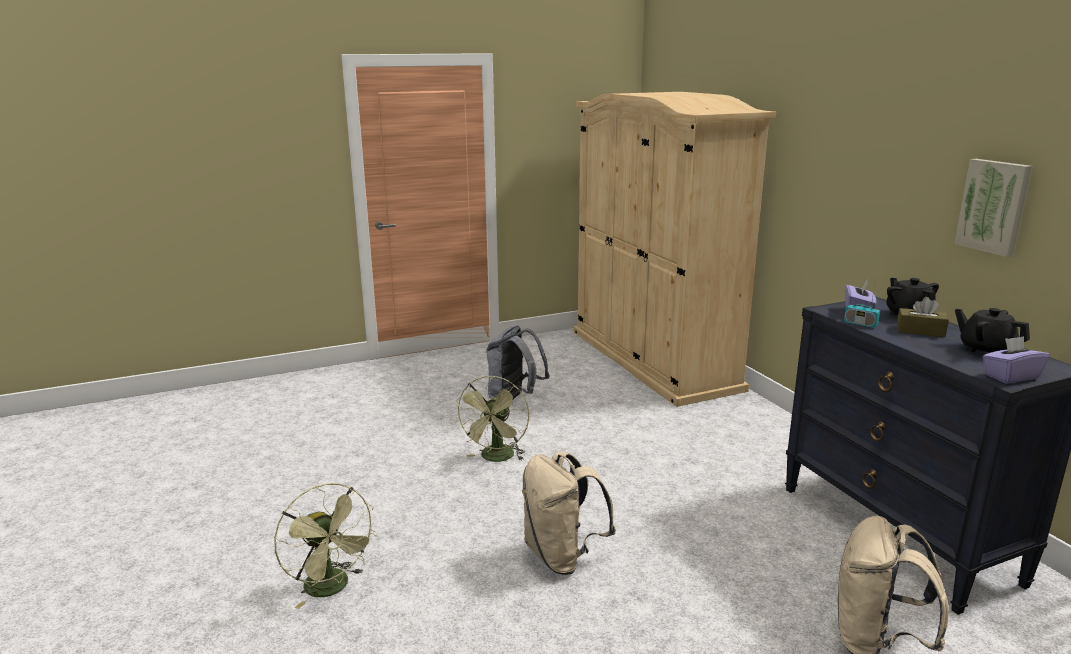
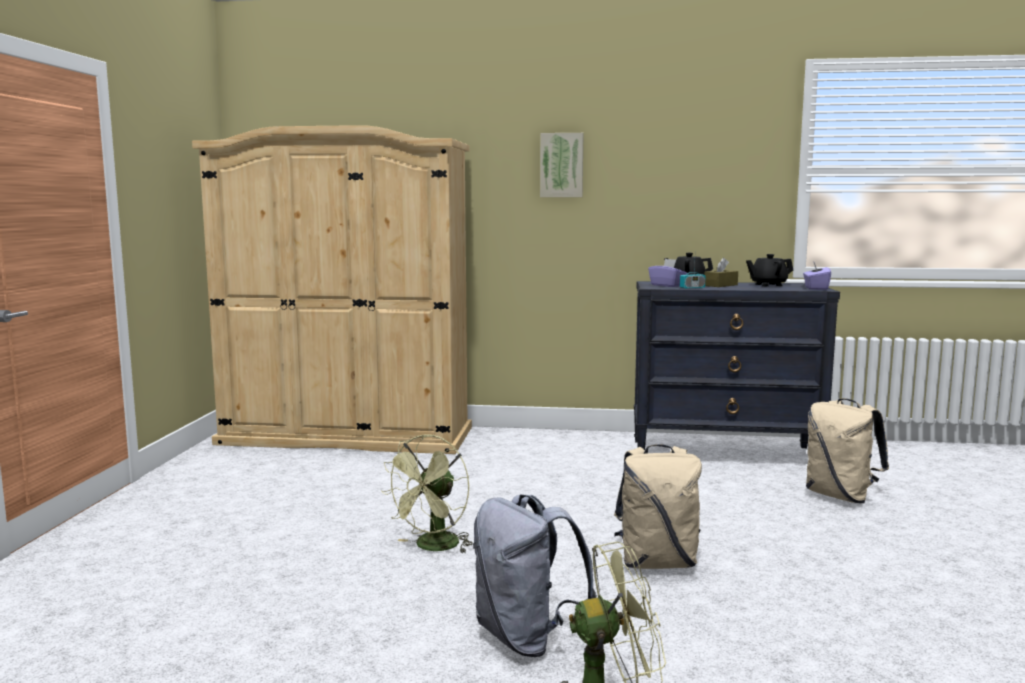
camera: 60 degrees left, 10 degrees down
green fan [455,376,529,462] -> green fan turned 75 degrees clockwise [381,434,473,553]
grey backpack [486,325,550,399] -> grey backpack moved to [473,494,597,657]
picture [954,159,1032,257] -> picture moved to [540,133,584,197]

